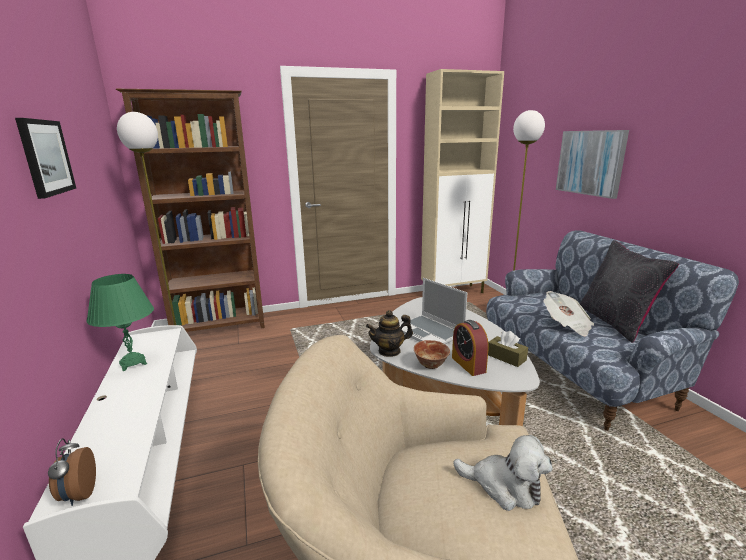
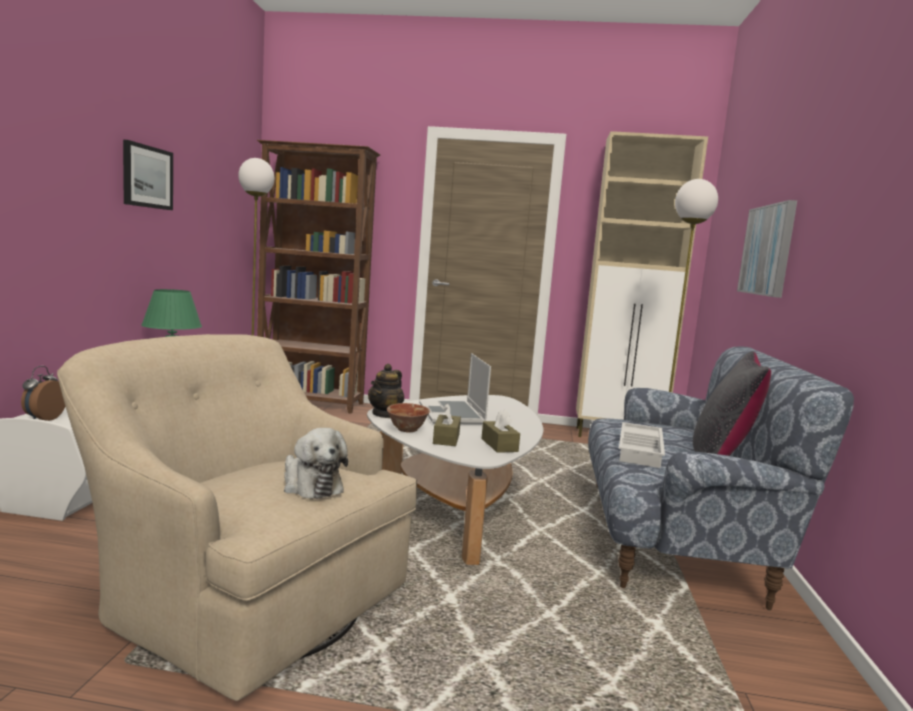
camera: 25 degrees right, 10 degrees down
teapot [366,310,413,357] -> teapot turned 75 degrees counterclockwise [368,364,404,418]
alarm clock [452,320,489,376] -> brown tissue box [433,403,461,446]
newspaper [543,291,594,337] -> white tray [619,422,665,468]

